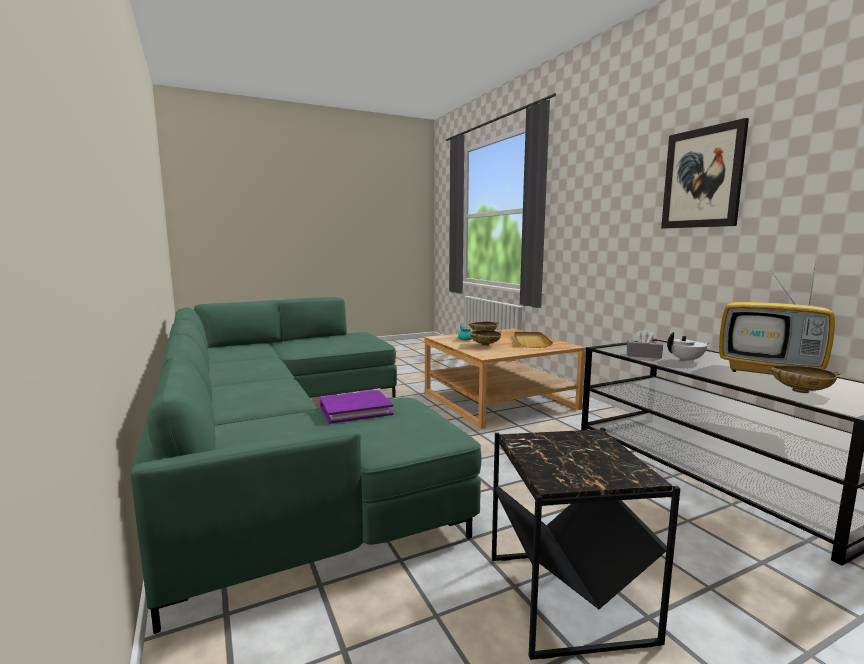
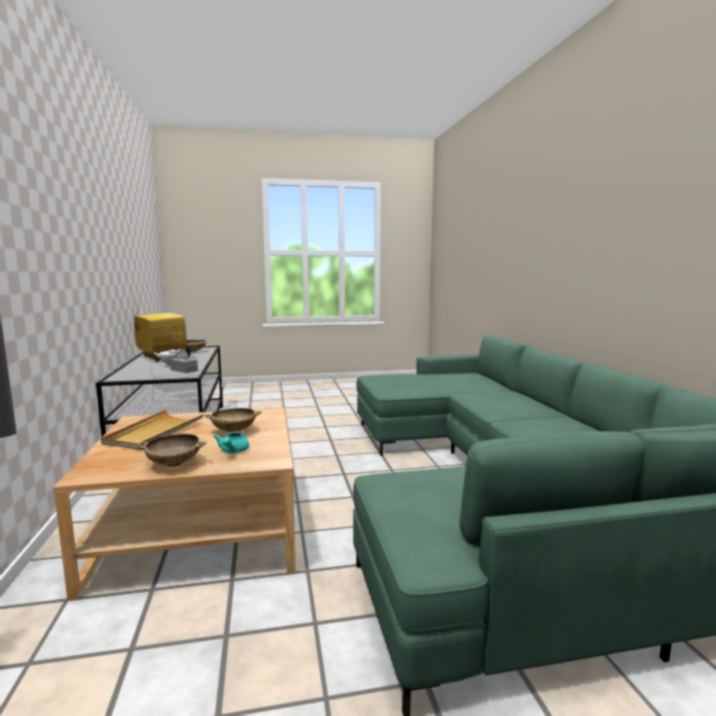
camera: 165 degrees left, 0 degrees up
purple book [320,390,393,424] -> none
black side table [492,428,680,660] -> none
picture [661,118,749,229] -> none

